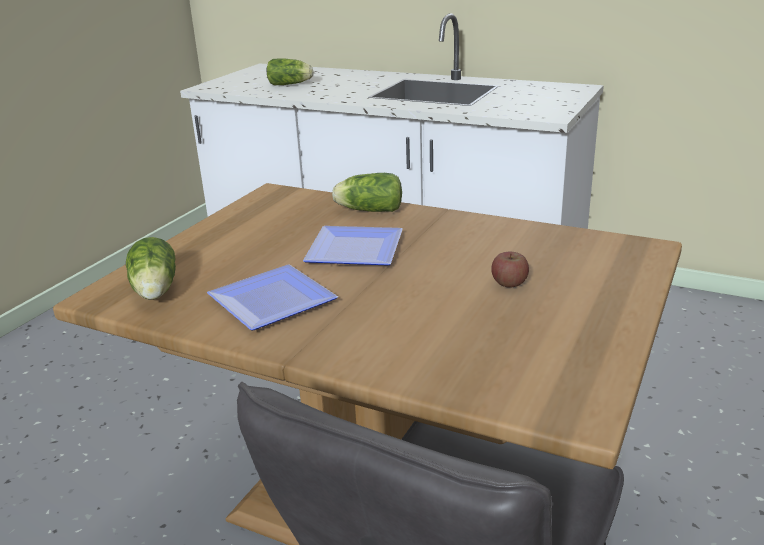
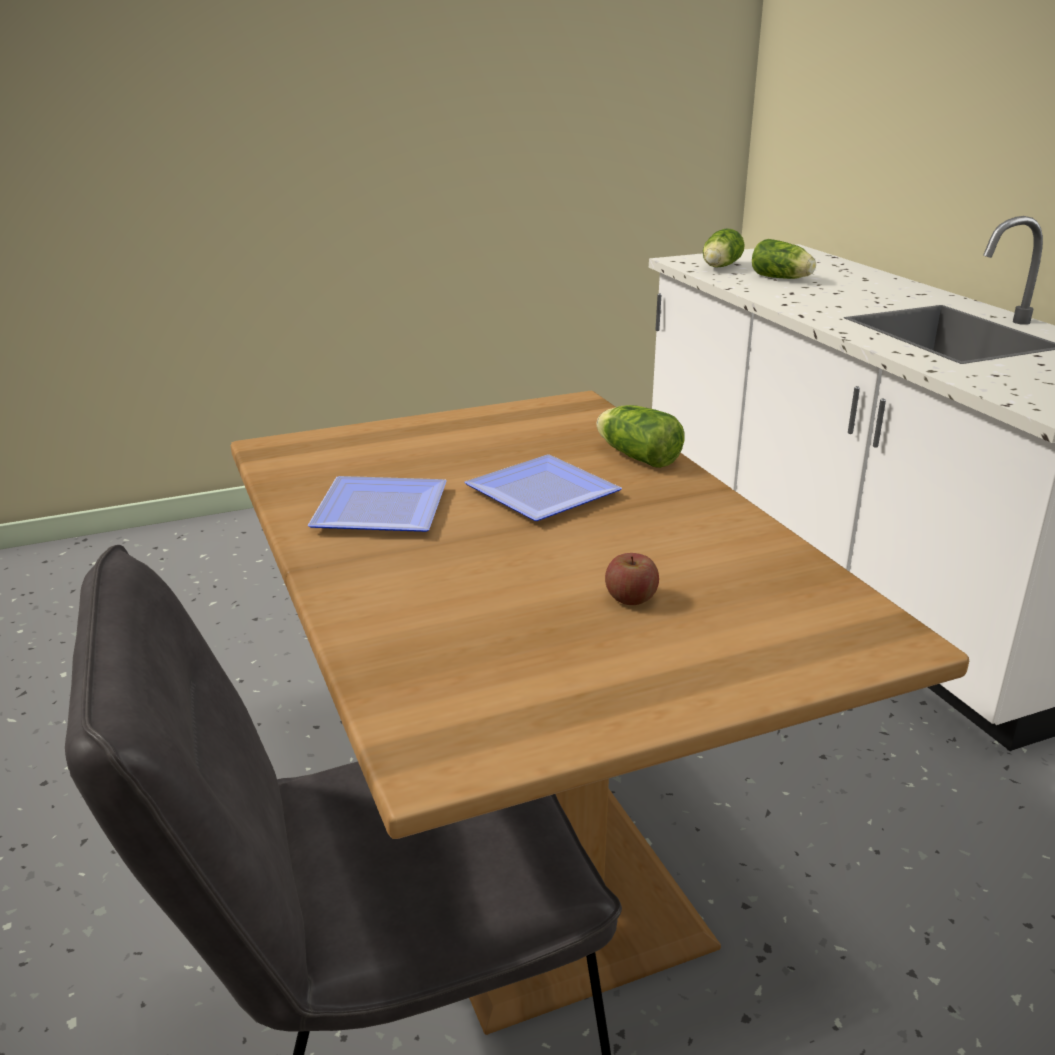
camera: 40 degrees right, 0 degrees up
lettuce [126,237,176,300] -> lettuce moved to [703,228,745,268]

